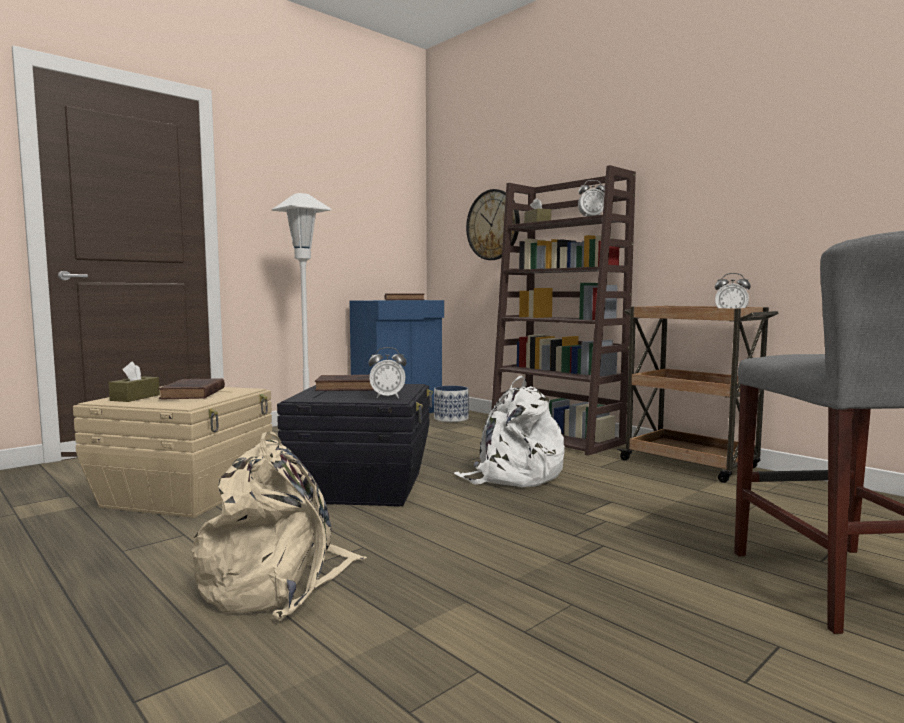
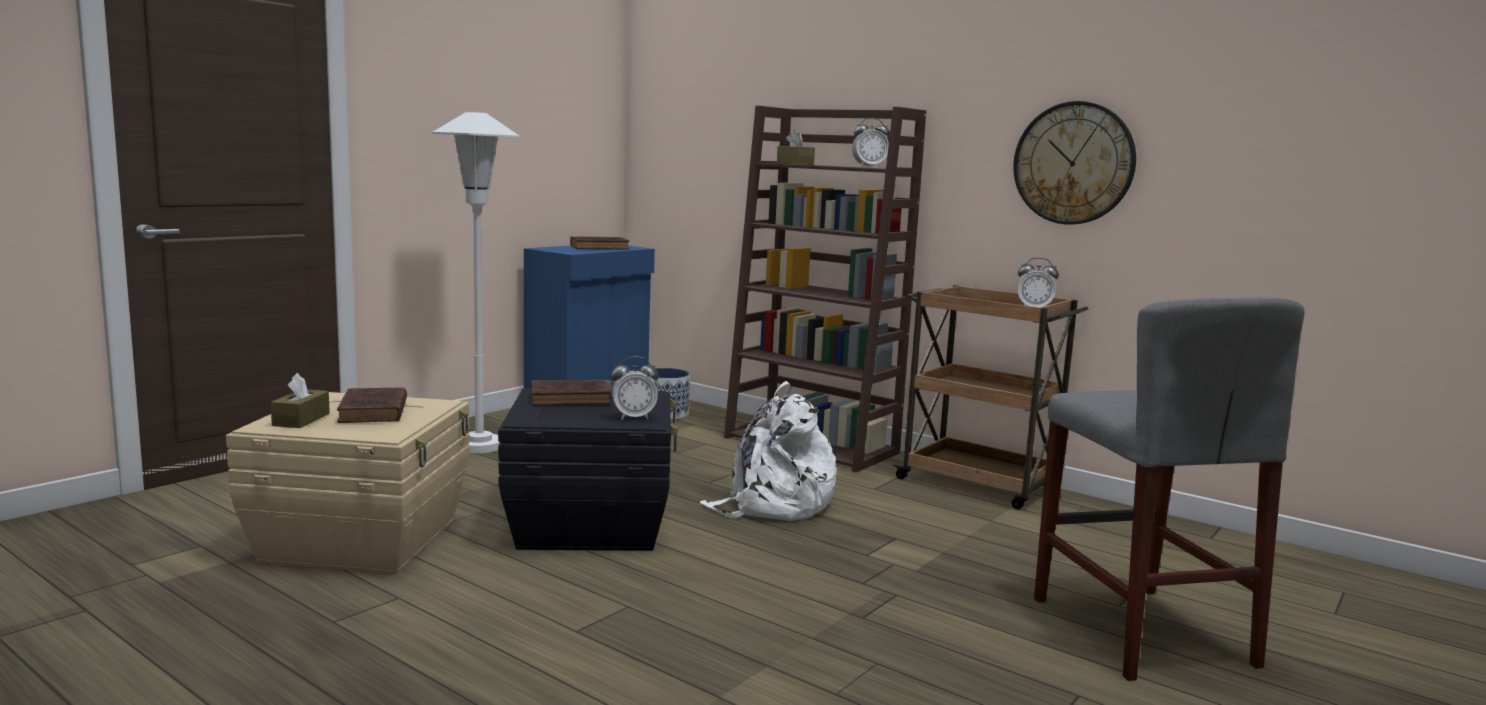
camera: 10 degrees left, 5 degrees up
beige backpack [192,431,367,621] -> none
wall clock [466,189,520,260] -> wall clock moved to [1013,101,1136,225]

